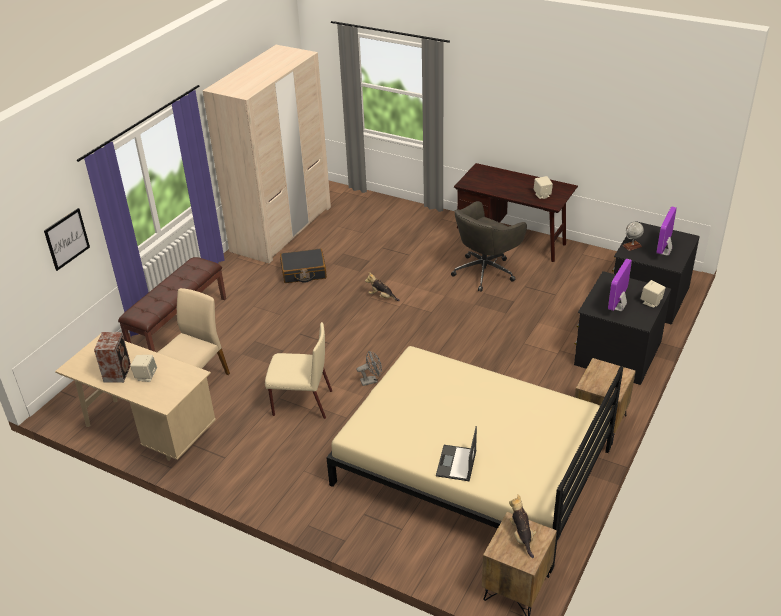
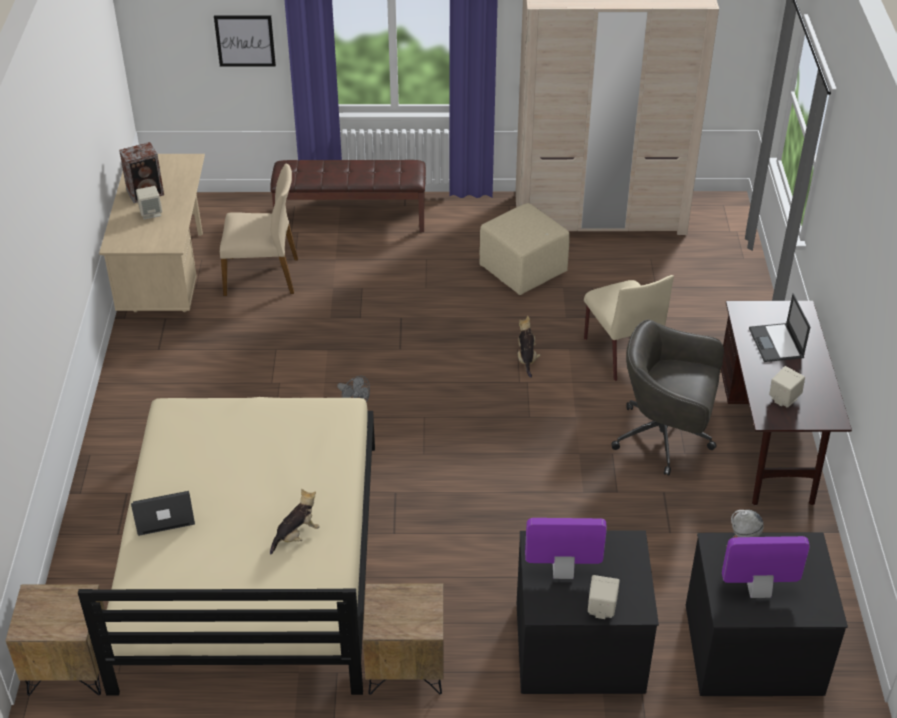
camera: 60 degrees right, 5 degrees up
beige chair [265,322,332,419] -> beige chair moved to [584,275,674,381]
black suitcase [280,249,327,283] -> beige ottoman [479,203,570,295]
plush toy [509,494,536,558] -> plush toy moved to [270,489,320,554]
none -> laptop [749,293,810,362]

